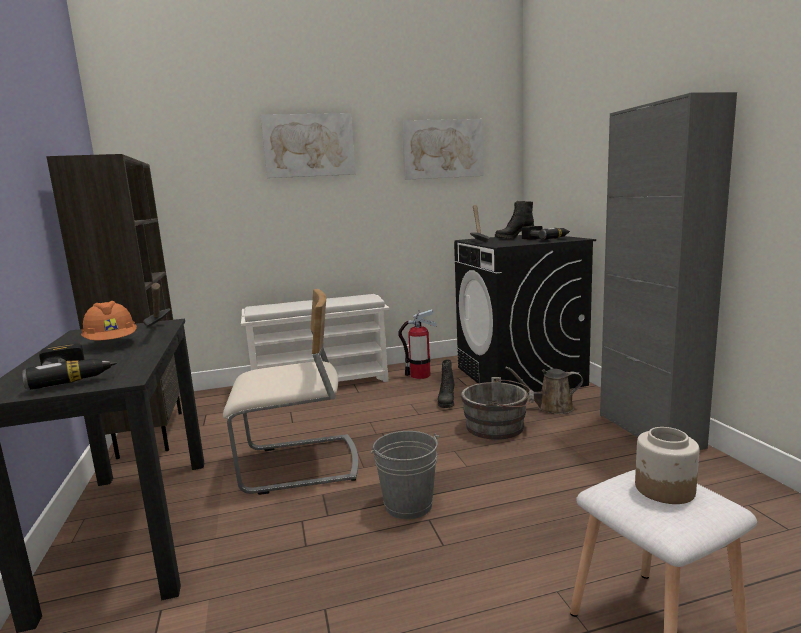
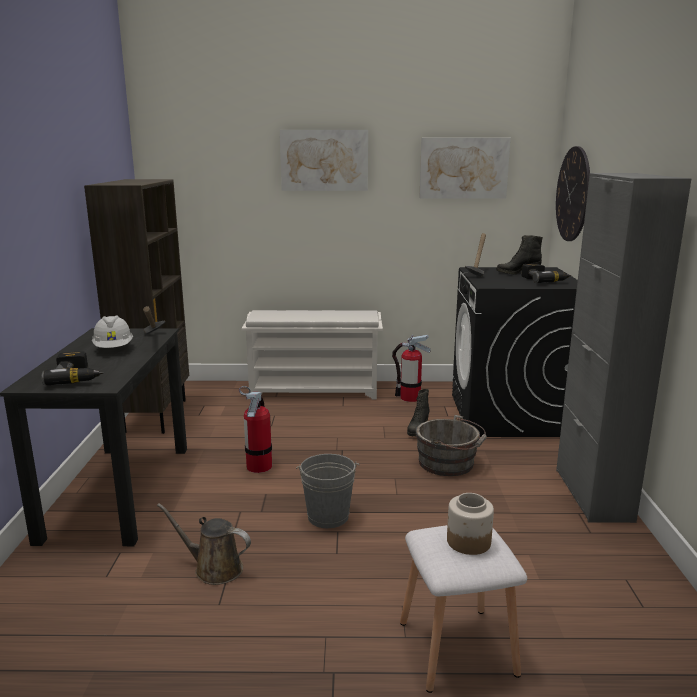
camera: 15 degrees right, 5 degrees up
orange hard hat [81,301,137,340] -> white hard hat [92,315,133,348]
beige chair [223,289,359,495] -> fire extinguisher [239,386,272,473]
brown watering can [505,367,583,414] -> brown watering can moved to [157,503,251,585]
none -> wall clock [556,146,590,241]

